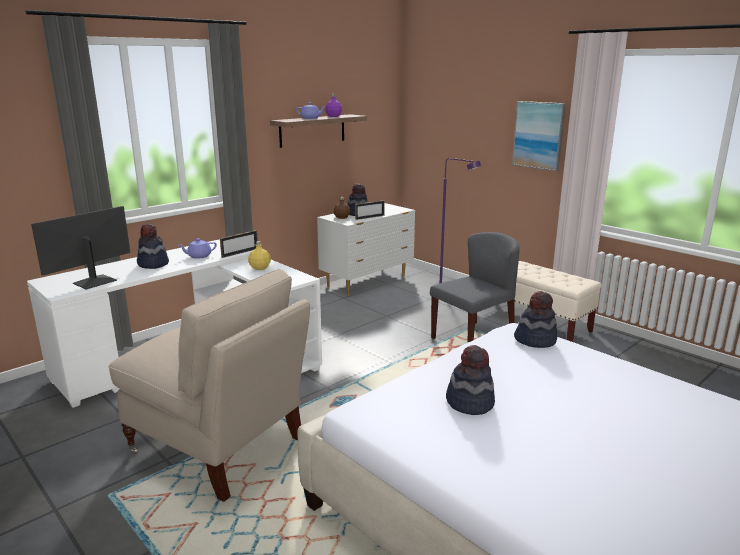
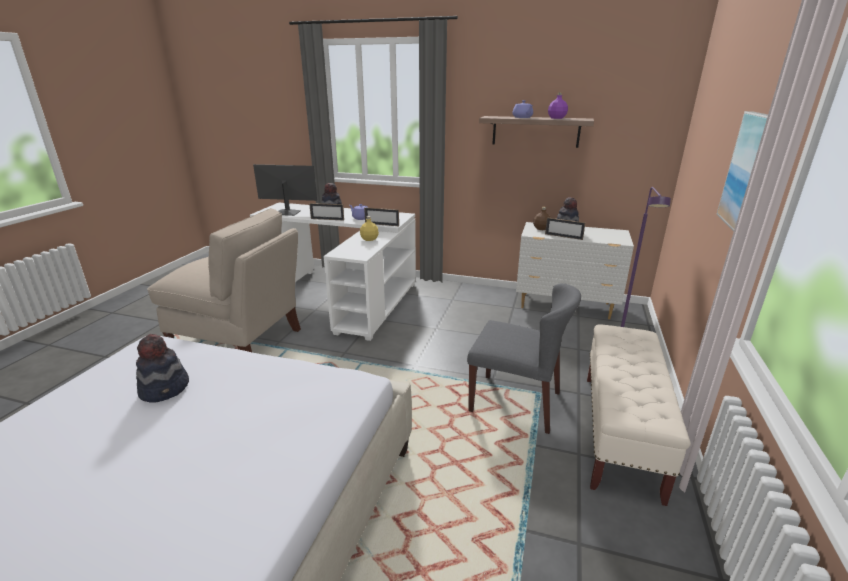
camera: 60 degrees right, 5 degrees up
beige chair [108,269,310,502] -> beige chair turned 75 degrees counterclockwise [147,208,301,352]
hat [514,291,557,348] -> none
none -> picture frame [309,203,344,221]

